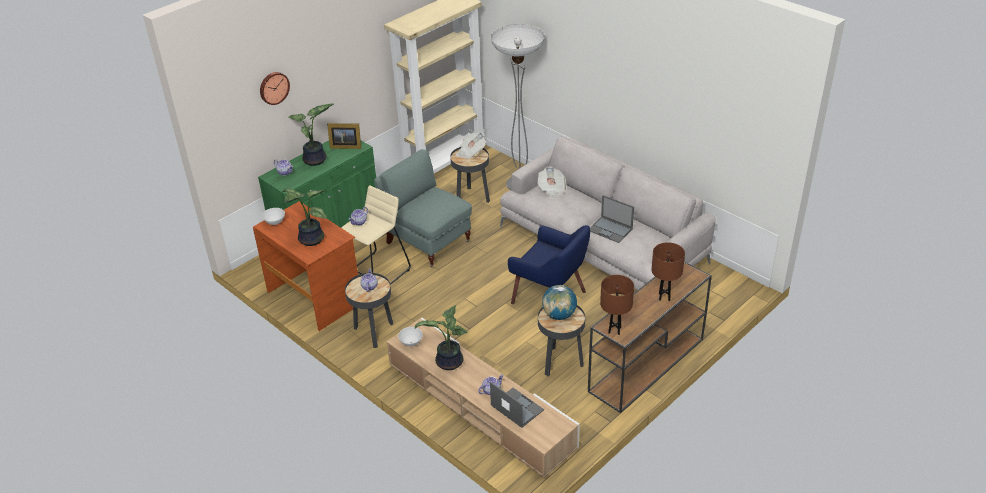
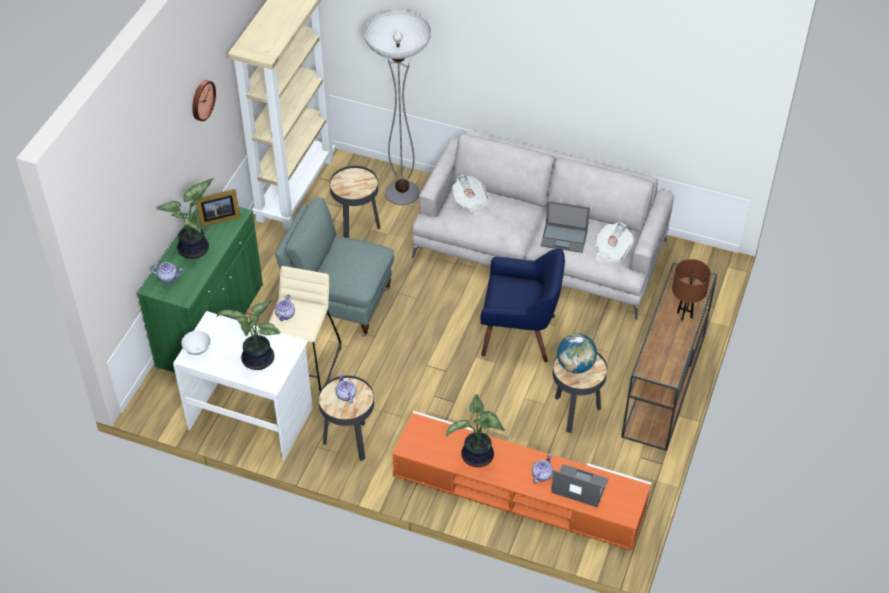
camera: 25 degrees left, 10 degrees up
brown desk [253,201,358,331] -> white desk [173,311,313,460]
wall clock [260,72,290,105] -> wall clock moved to [192,80,216,121]
beige tv stand [386,317,580,478] -> orange tv stand [393,411,652,551]
white bowl [398,327,423,346] -> none
newspaper [456,132,486,160] -> newspaper moved to [595,222,634,263]
brown table lamp [600,275,634,335] -> none

